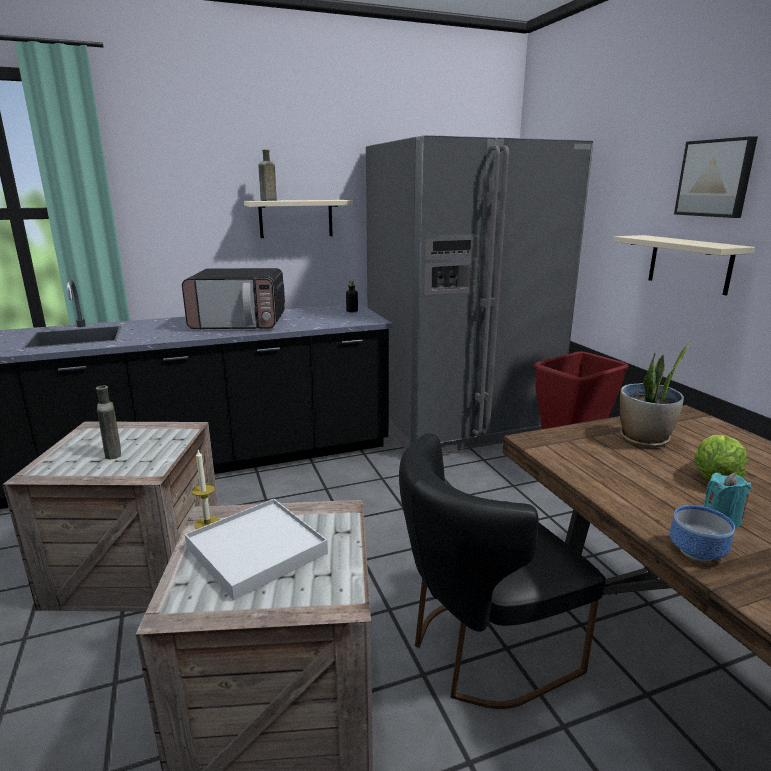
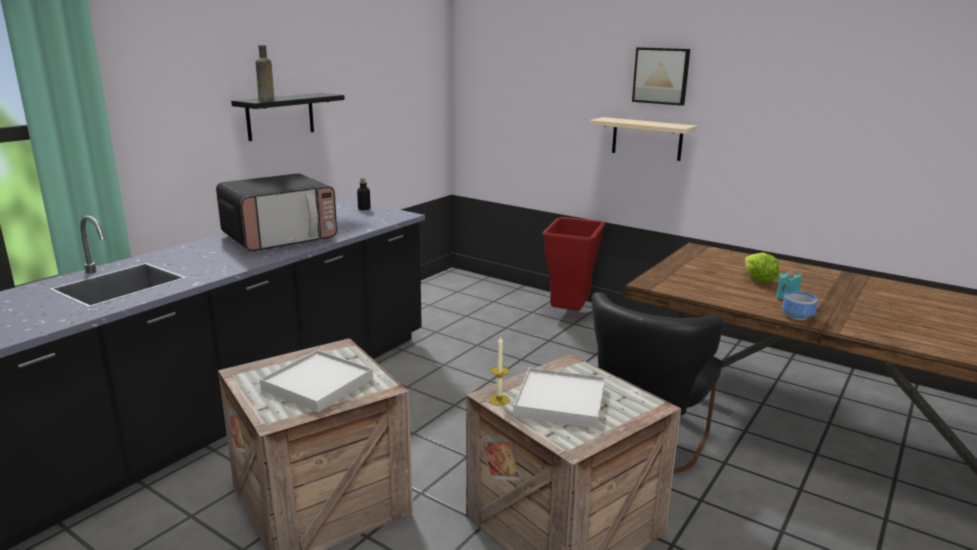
camera: 35 degrees left, 0 degrees up
brown bottle [96,386,121,459] -> white tray [260,350,373,413]
beige shelf [244,200,353,238] -> black shelf [231,93,345,141]
grey fridge [366,135,593,453] -> none
potted plant [620,343,692,447] -> none

